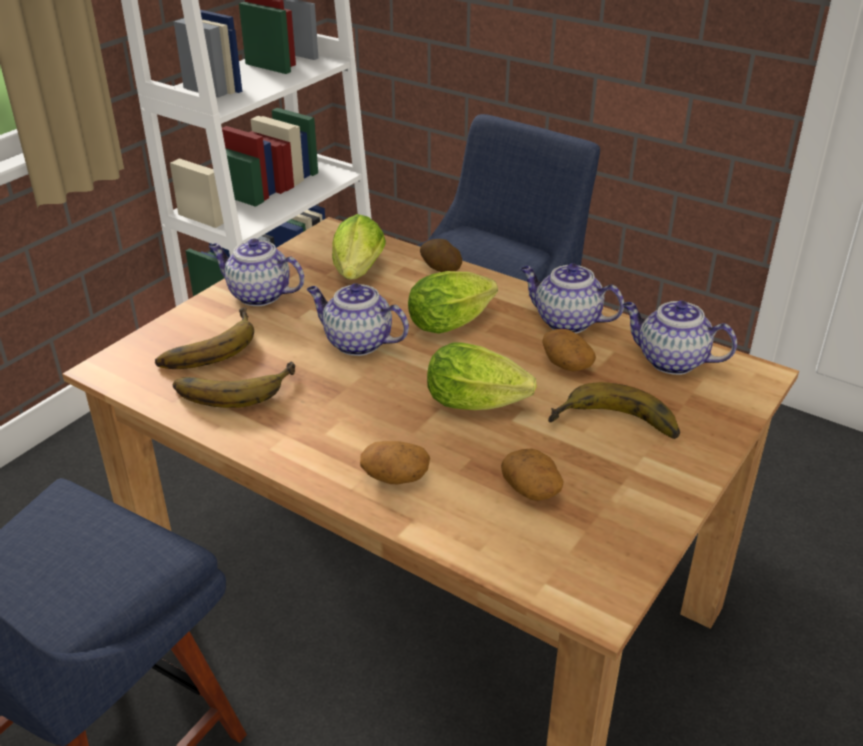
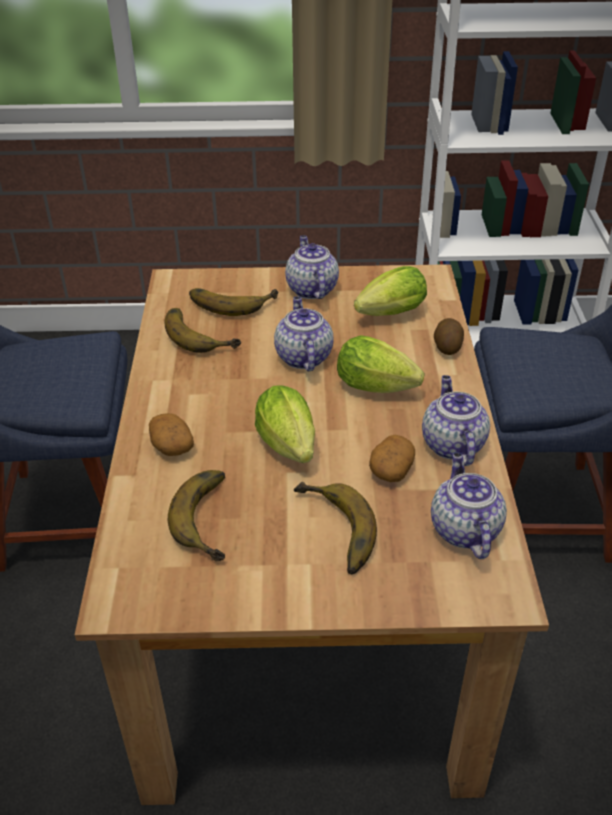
camera: 55 degrees right, 5 degrees up
potato [501,448,564,501] -> banana [168,470,225,561]

